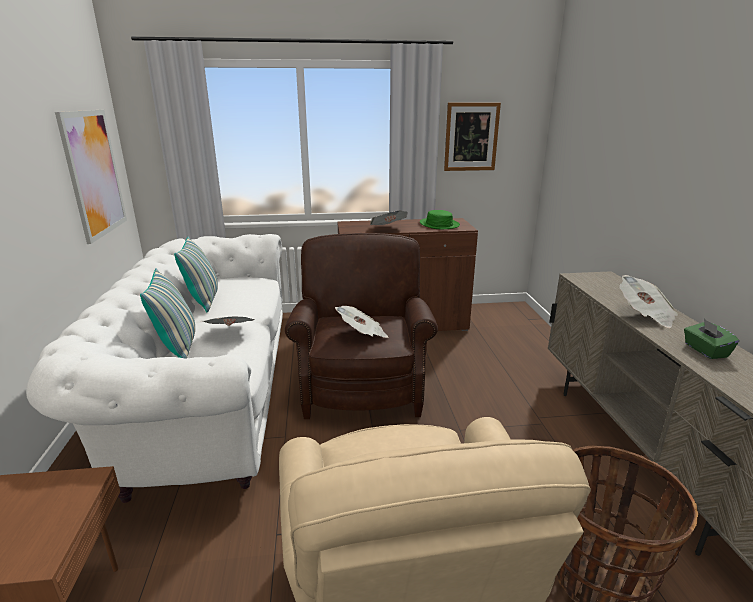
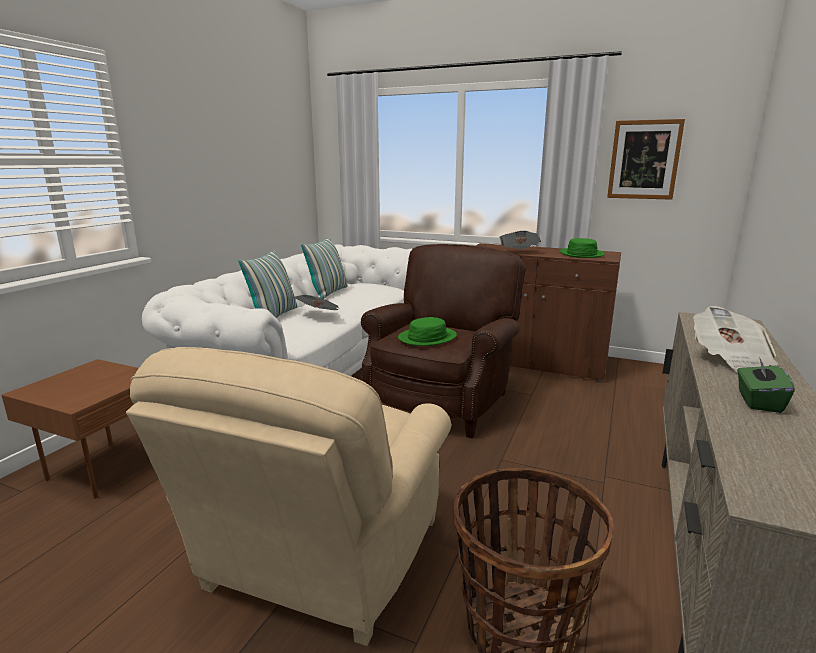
camera: 30 degrees right, 5 degrees down
picture [55,110,127,244] -> none
newspaper [335,306,388,338] -> green hat [398,317,457,346]

